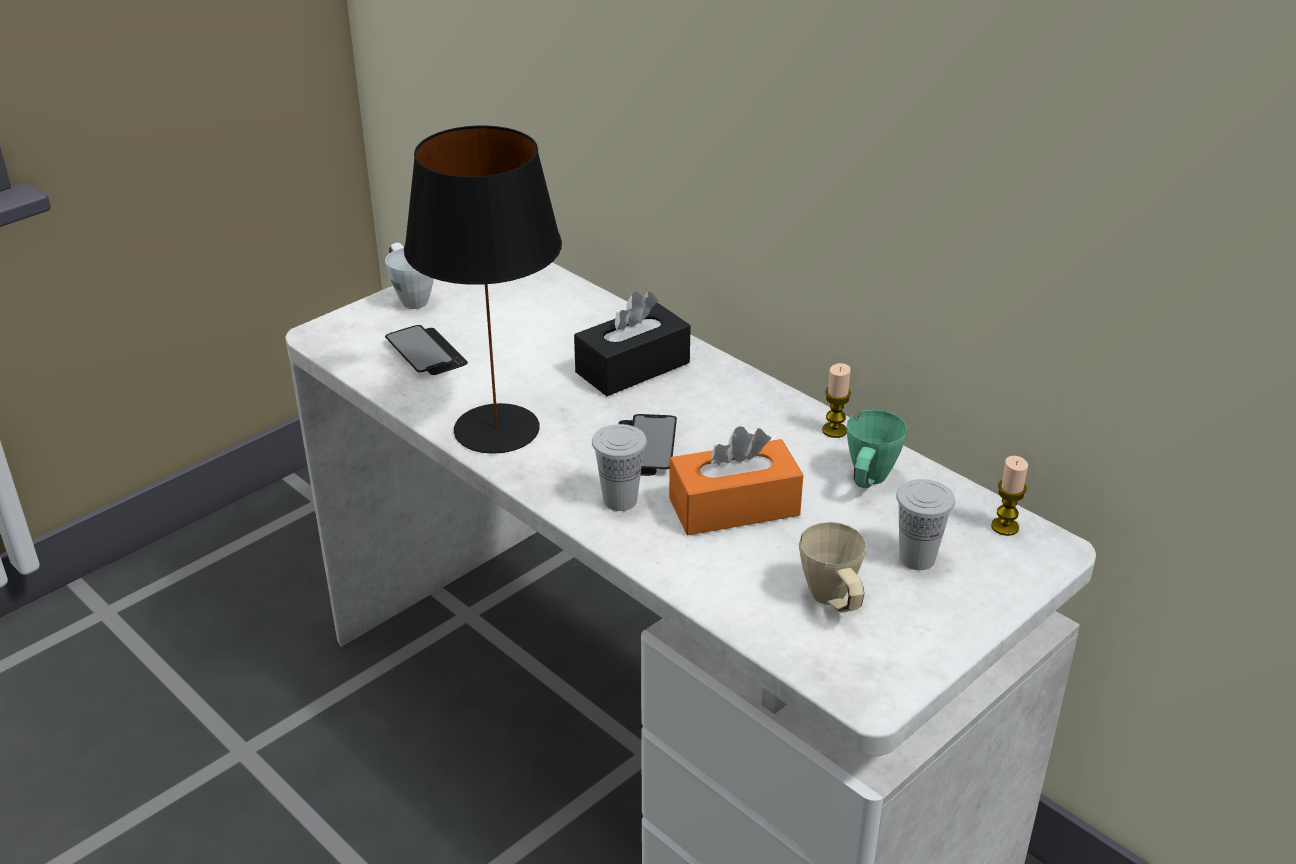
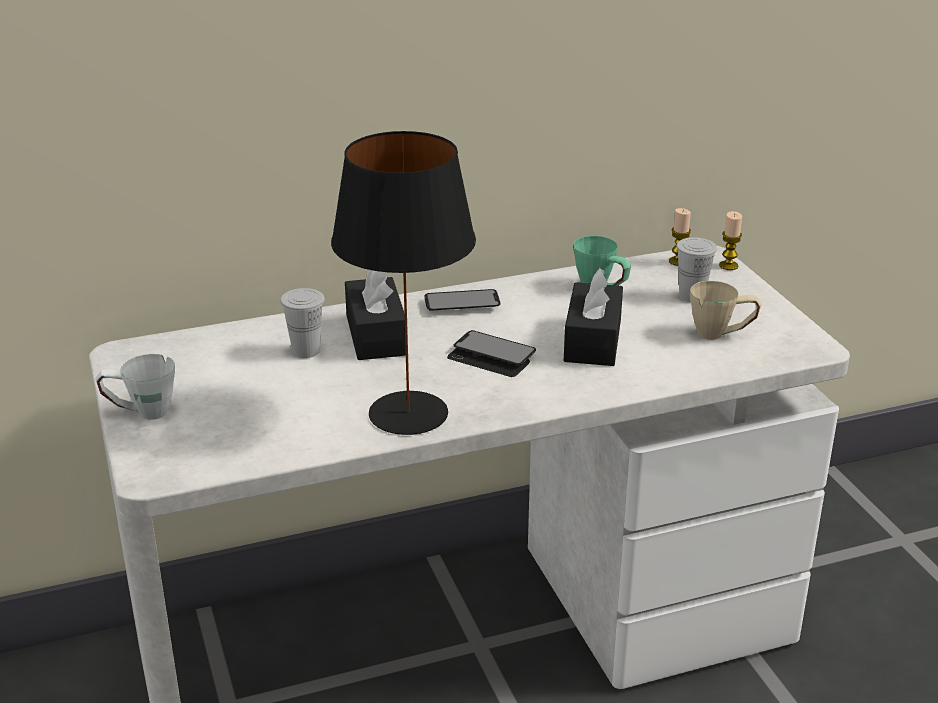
camera: 65 degrees left, 5 degrees down
phone [385,325,468,375] -> phone moved to [424,289,501,311]
white cup [592,424,647,511] -> white cup moved to [280,288,325,358]
orange tissue box [669,426,803,535] -> black tissue box [564,268,623,366]
candle [822,363,851,438] -> candle moved to [719,211,742,270]

